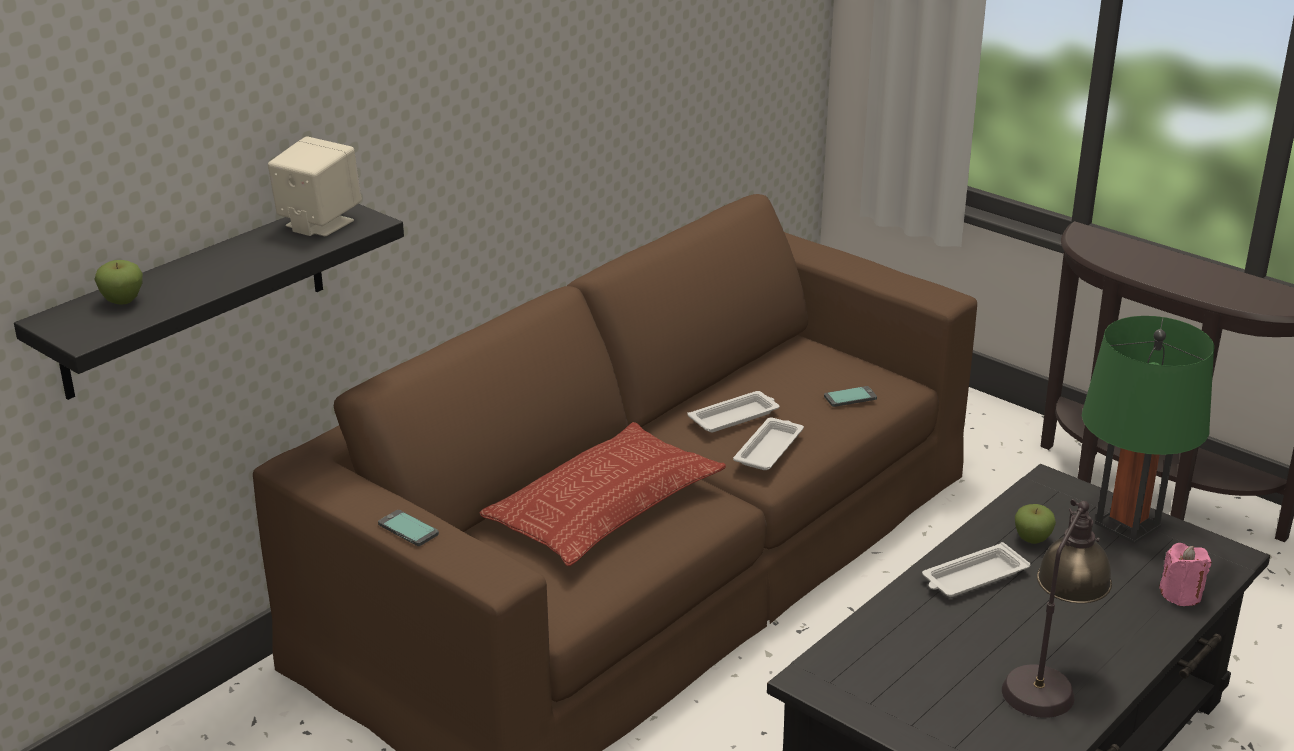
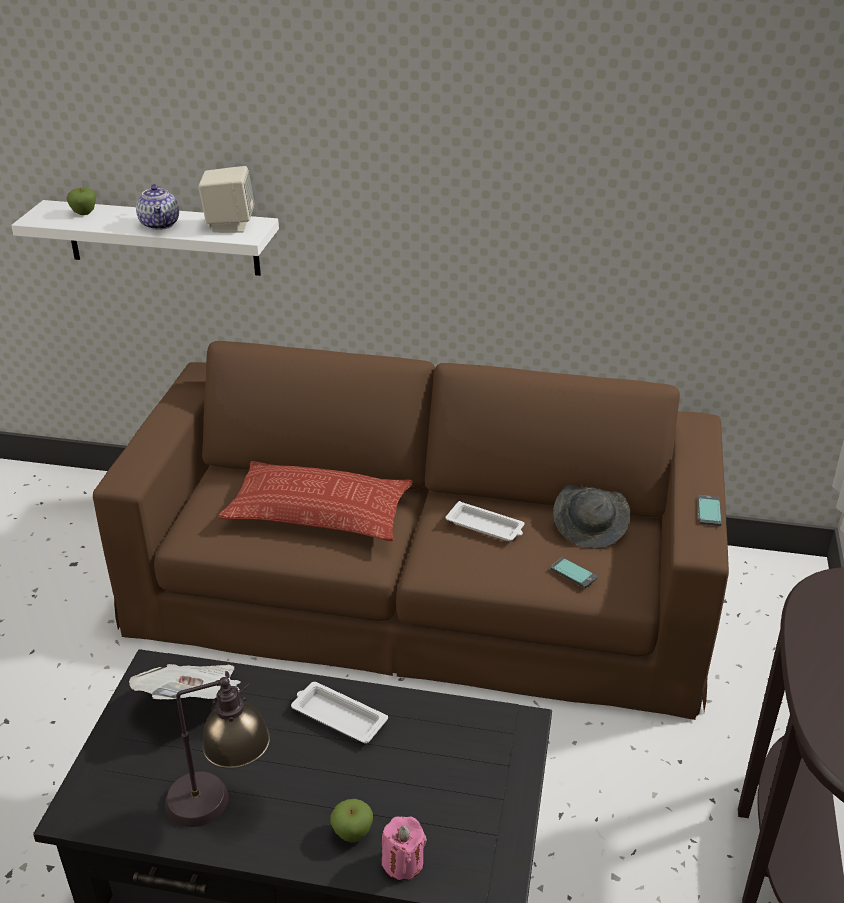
camera: 60 degrees right, 5 degrees up
black shelf [14,204,404,400] -> white shelf [11,200,279,276]
phone [378,510,439,546] -> phone moved to [698,495,722,526]
white tray [733,418,804,470] -> none
apple [1015,504,1056,544] -> apple moved to [330,799,373,842]
green table lamp [1082,316,1214,544] -> none
none -> newspaper [129,664,240,699]
none -> teapot [136,184,179,230]
none -> grey hat [553,484,631,548]

